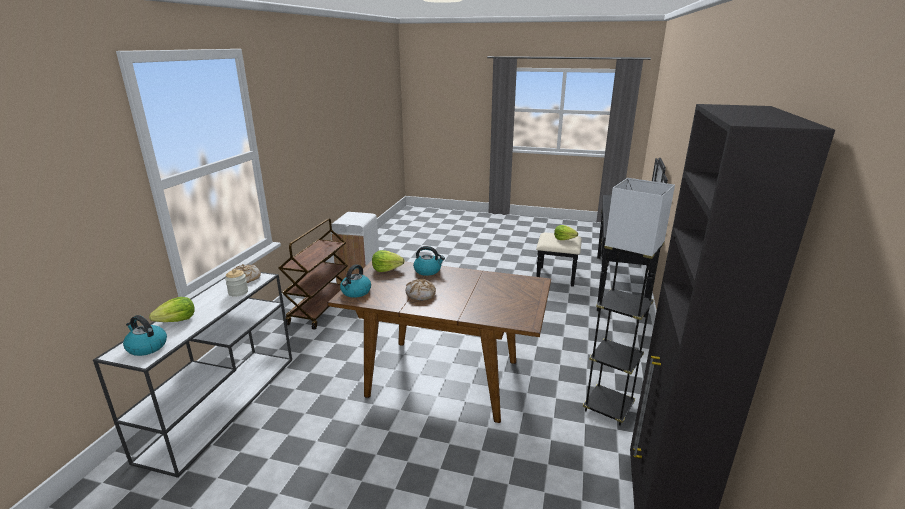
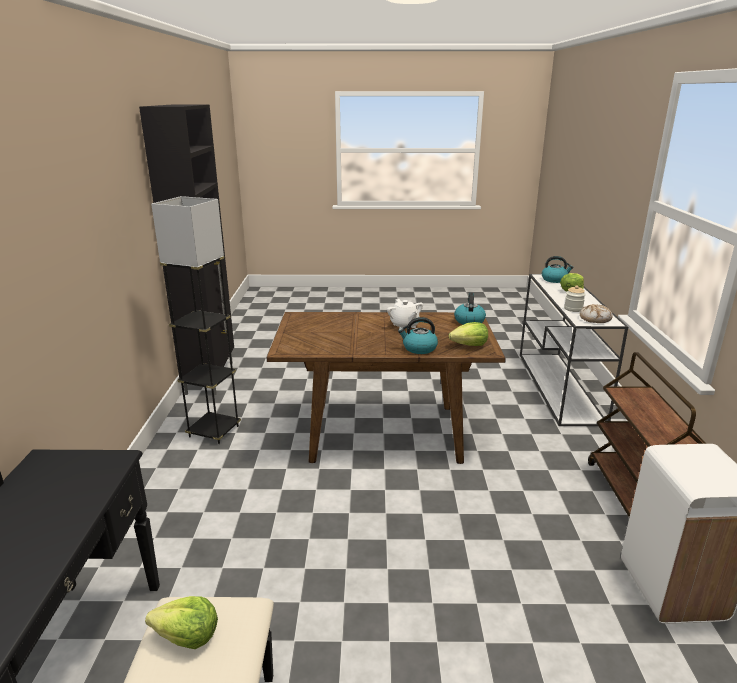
camera: 165 degrees right, 0 degrees up
bread [406,279,436,300] -> white teapot [387,299,423,329]

